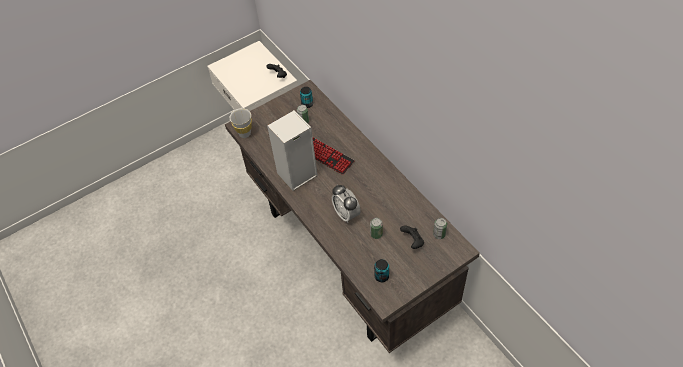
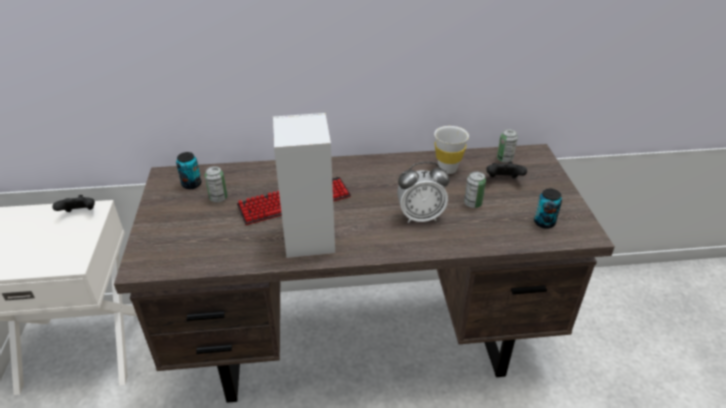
camera: 65 degrees left, 15 degrees down
white cup [230,108,252,138] -> white cup moved to [434,126,469,174]

